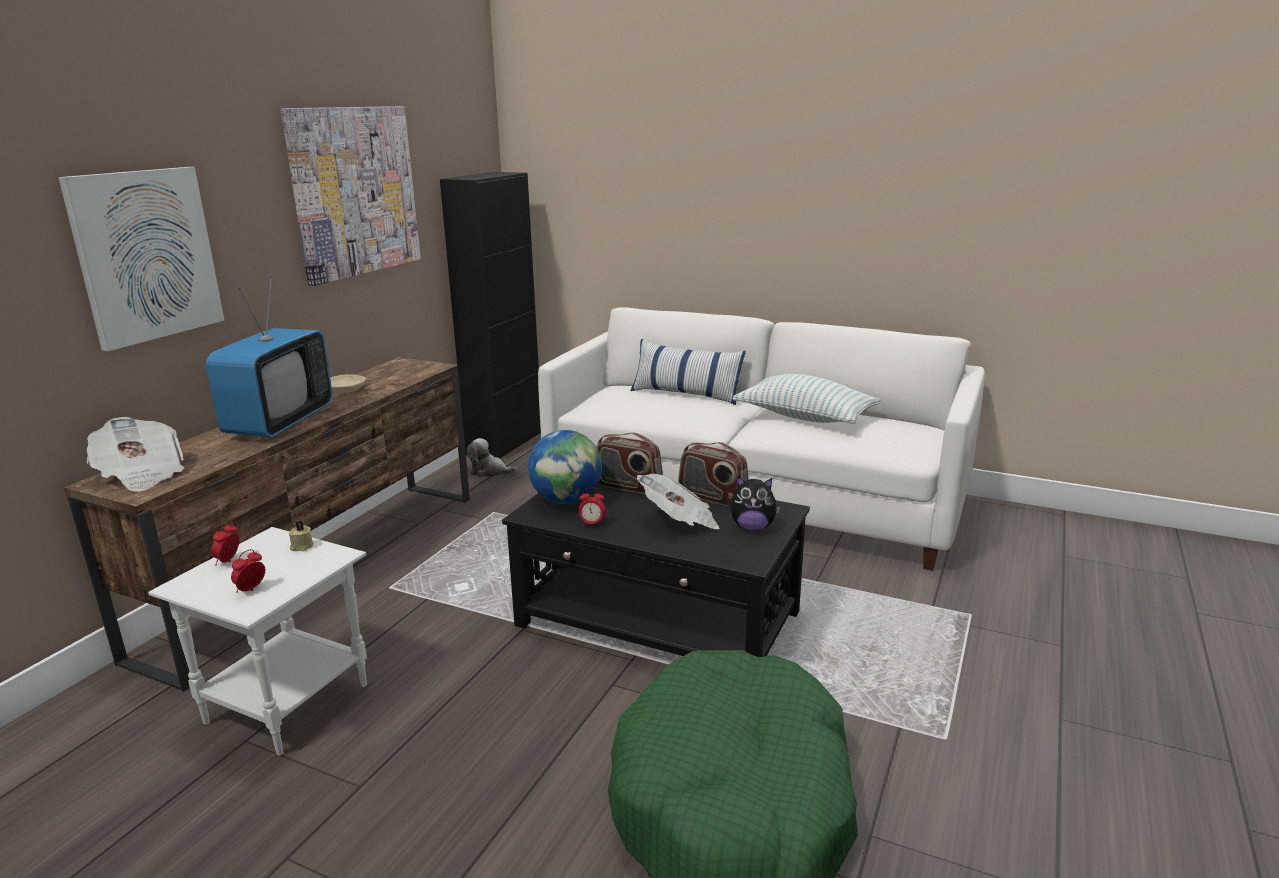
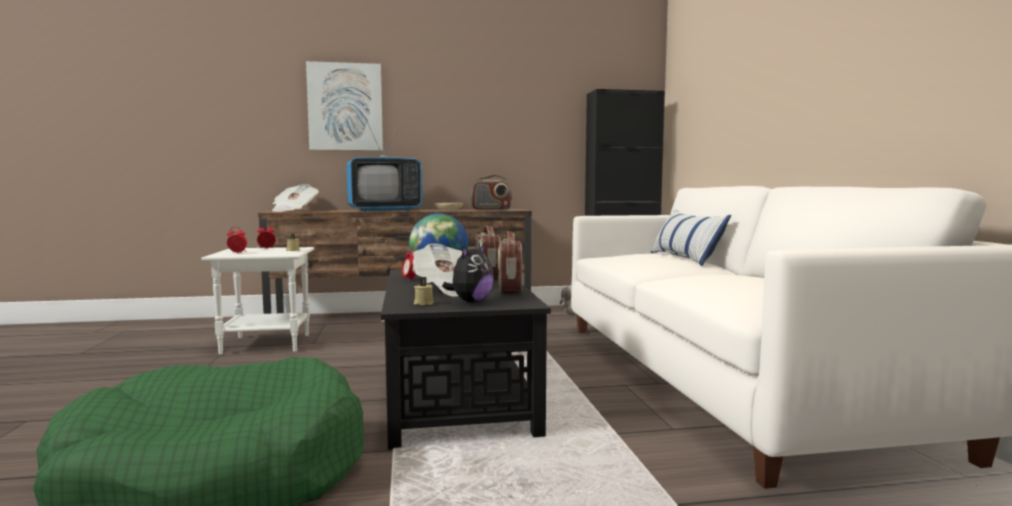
camera: 55 degrees right, 15 degrees down
picture [281,106,421,286] -> none
plush toy [730,476,780,531] -> plush toy turned 120 degrees counterclockwise [442,243,494,302]
pillow [733,374,880,424] -> none
none -> beige candle [414,277,434,305]
none -> radio [470,175,512,210]

